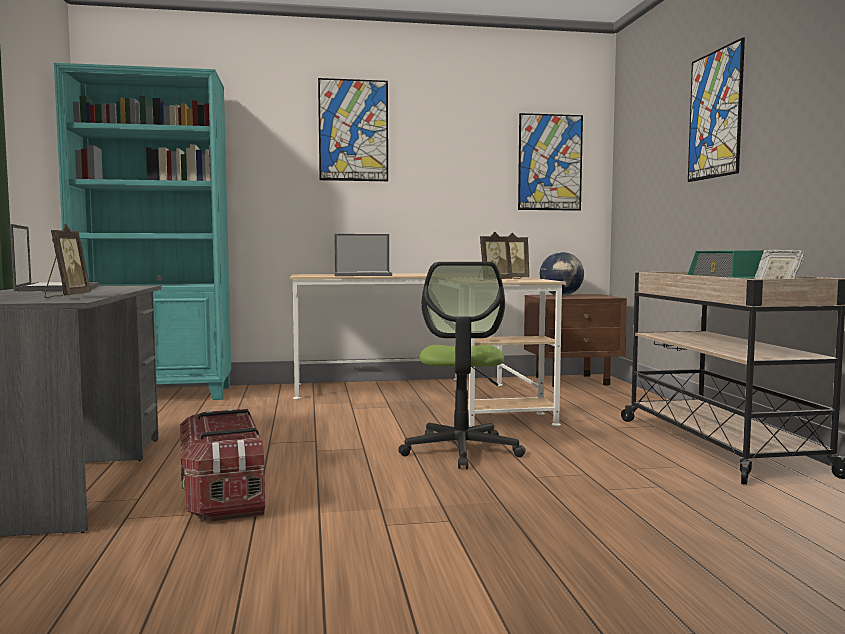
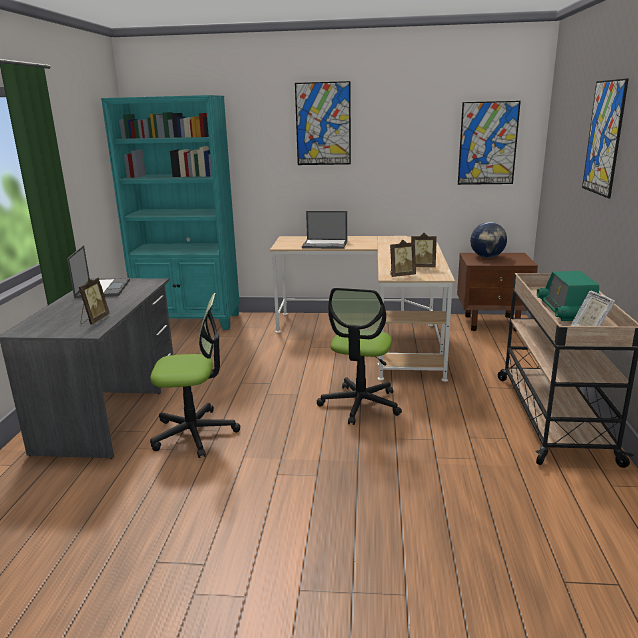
camera: 15 degrees right, 15 degrees up
storage box [180,408,265,522] -> office chair [150,293,240,458]

